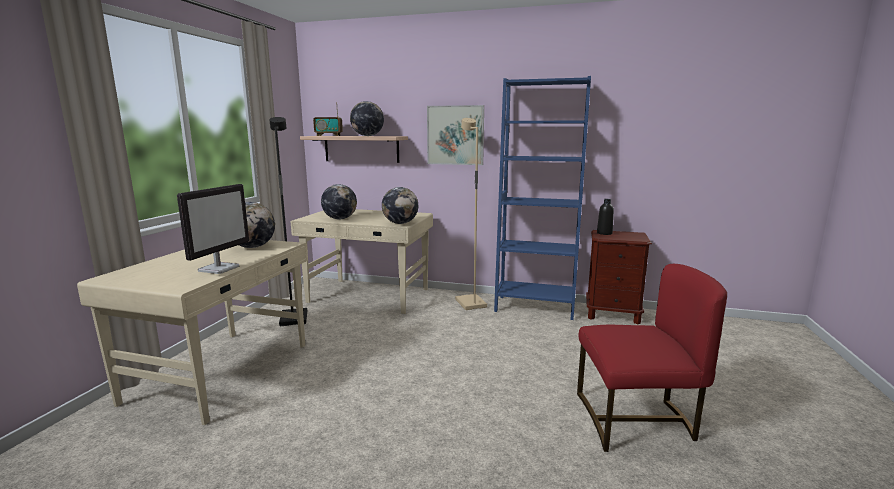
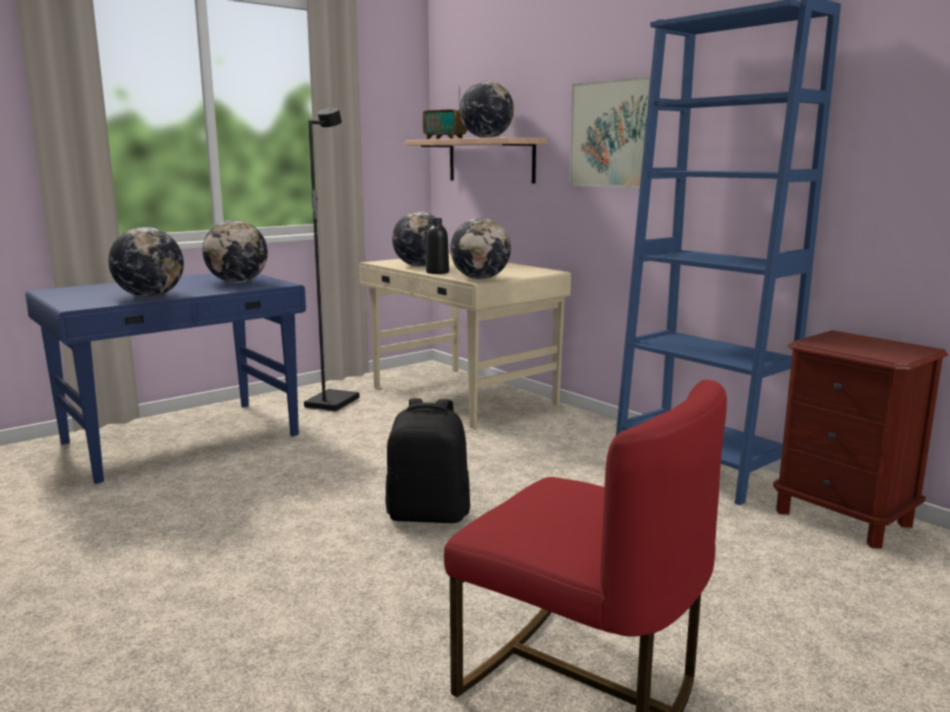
camera: 35 degrees right, 0 degrees up
beige desk [77,240,308,425] -> blue desk [25,273,306,484]
monitor [177,184,249,274] -> globe [108,227,184,297]
beige floor lamp [455,118,487,310] -> none
black bottle [597,199,614,235] -> black bottle moved to [426,218,449,274]
none -> black backpack [386,398,470,523]

